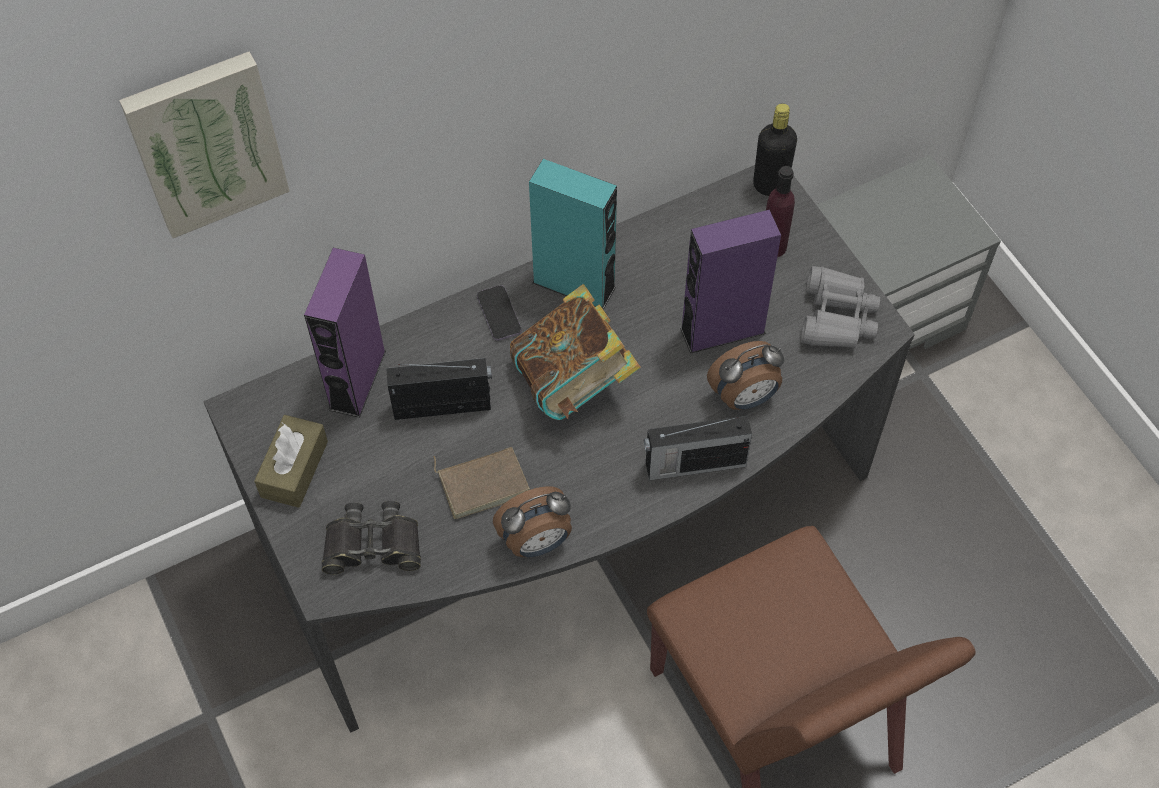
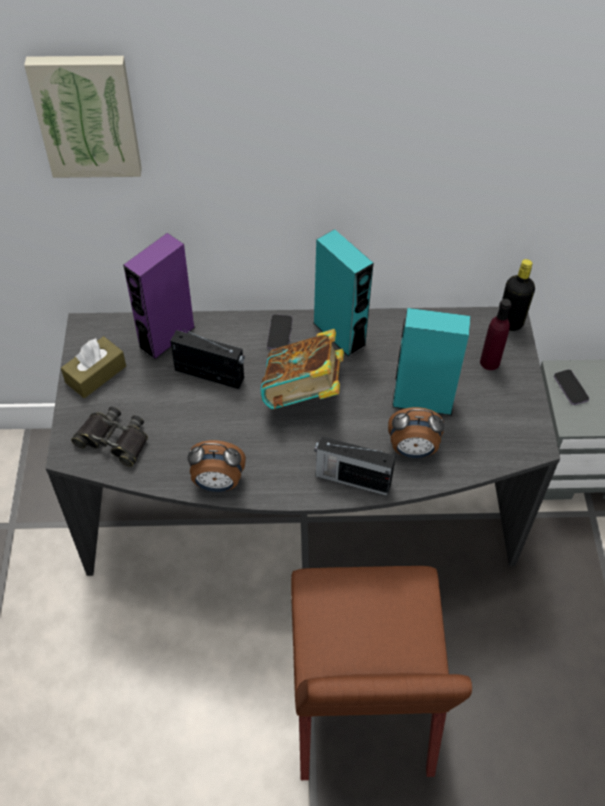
camera: 25 degrees right, 5 degrees down
brown book [433,447,530,519] -> none
purple speaker [680,209,781,354] -> turquoise speaker [392,308,471,416]
grey binoculars [801,266,880,348] -> none
none -> phone [554,369,589,405]

